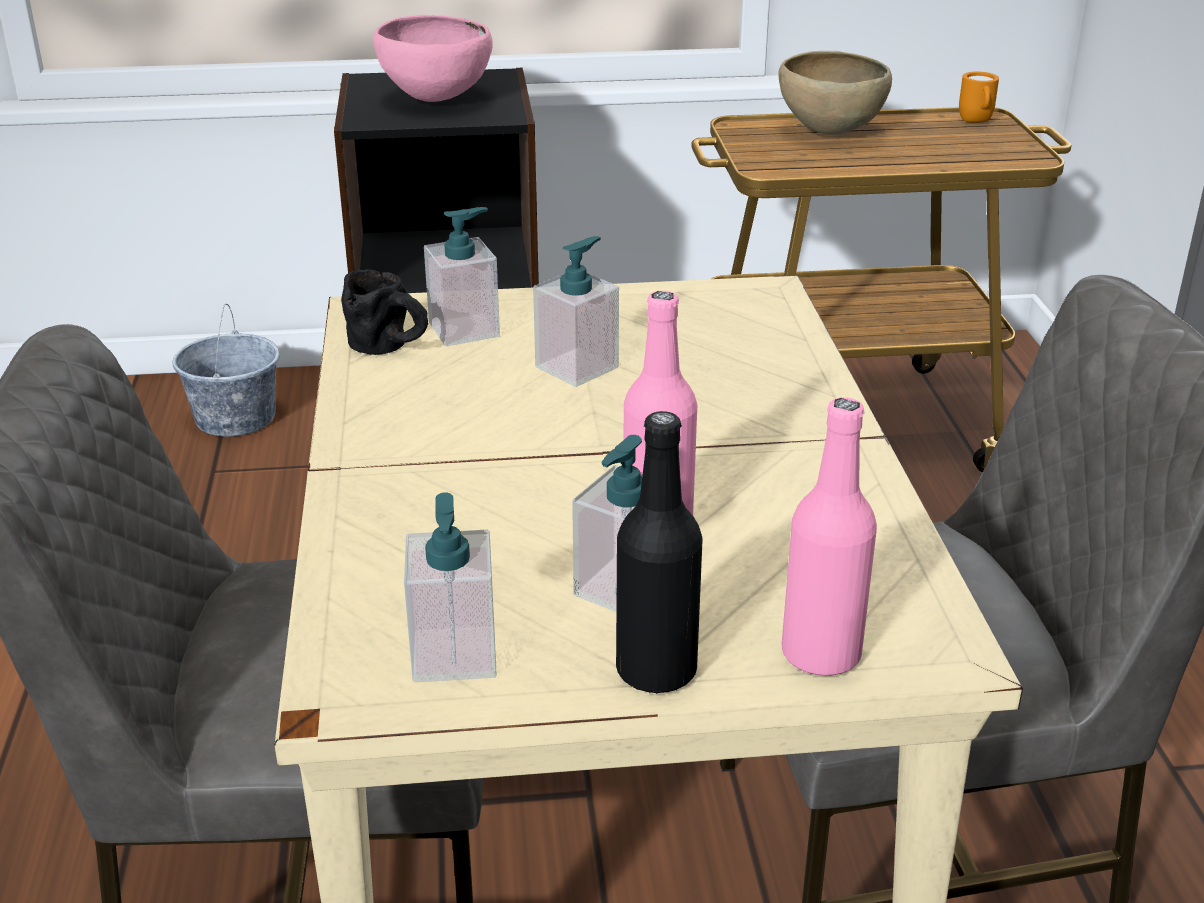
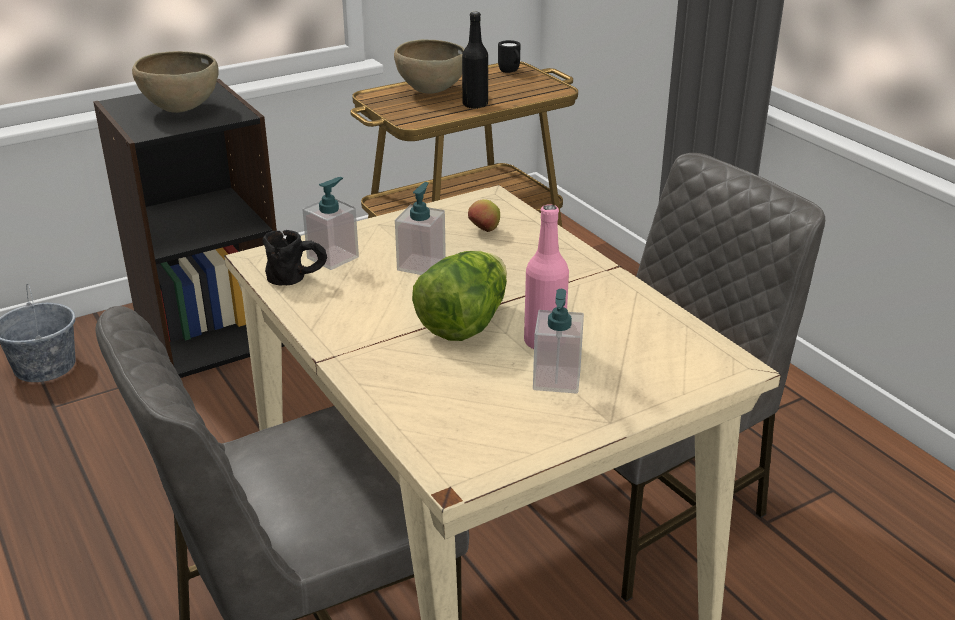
camera: 25 degrees left, 0 degrees up
pink bowl [373,15,493,102] -> brown bowl [132,51,219,113]
soap dispenser [404,492,497,682] -> none
black bottle [616,411,703,694] -> black bottle moved to [462,12,488,109]
pink bottle [782,397,877,676] -> none
orange mug [959,72,999,123] -> black mug [498,40,520,73]
none -> lettuce [412,251,507,341]
none -> apple [468,199,500,232]

